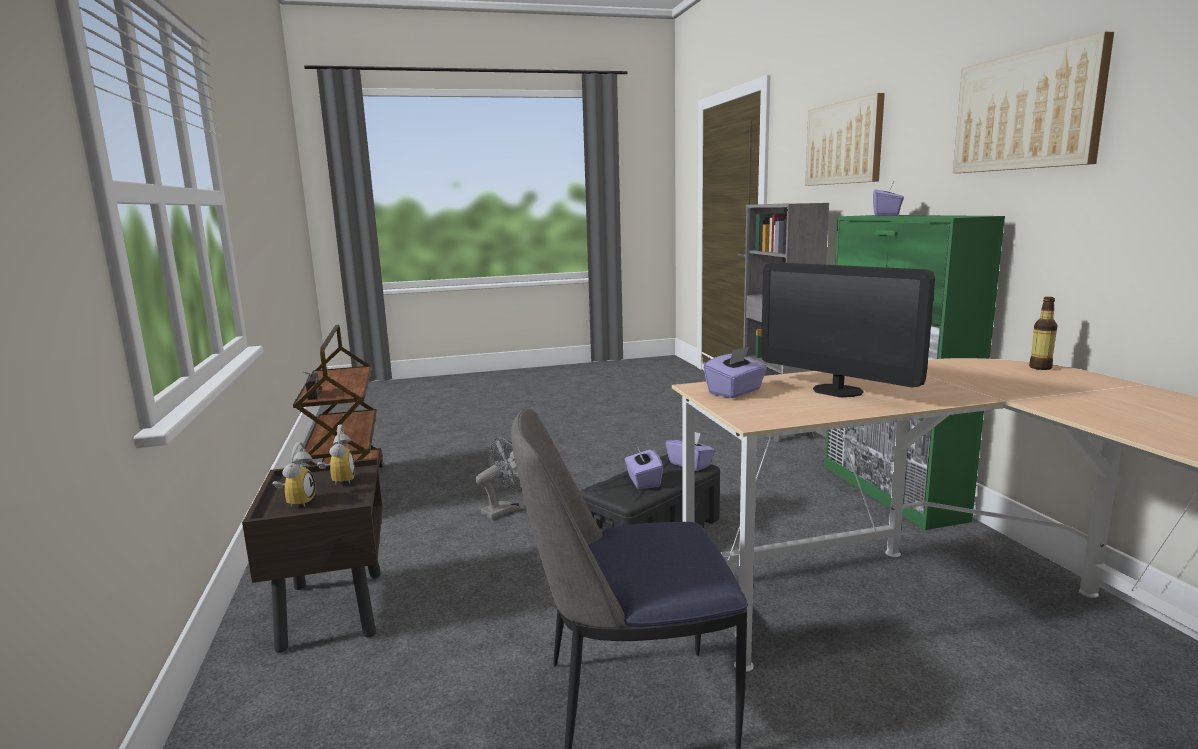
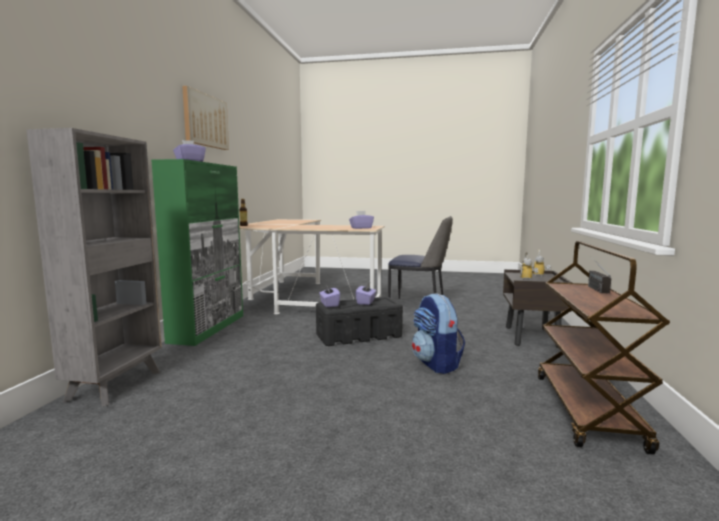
camera: 155 degrees left, 5 degrees down
grey fan [475,437,522,519] -> backpack [412,293,465,374]
monitor [761,262,935,397] -> none
picture [805,93,885,186] -> none

